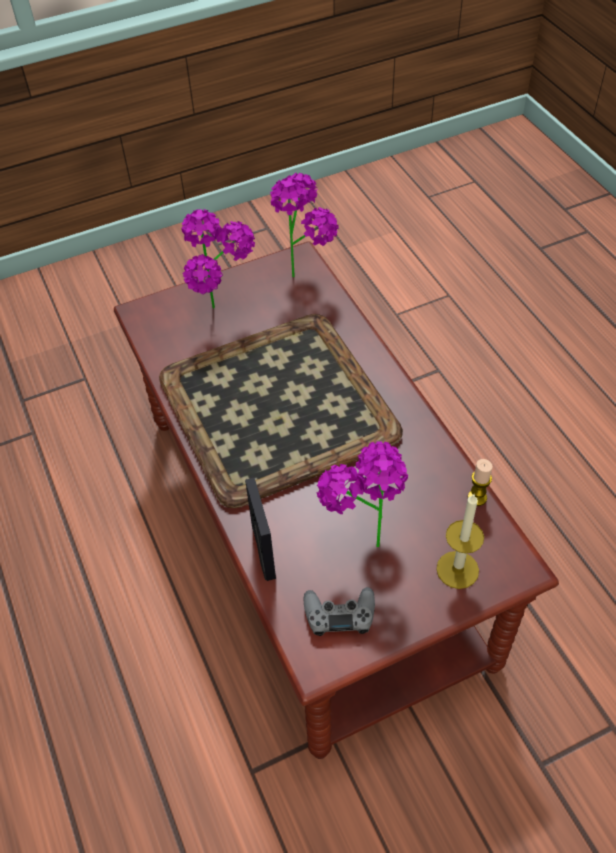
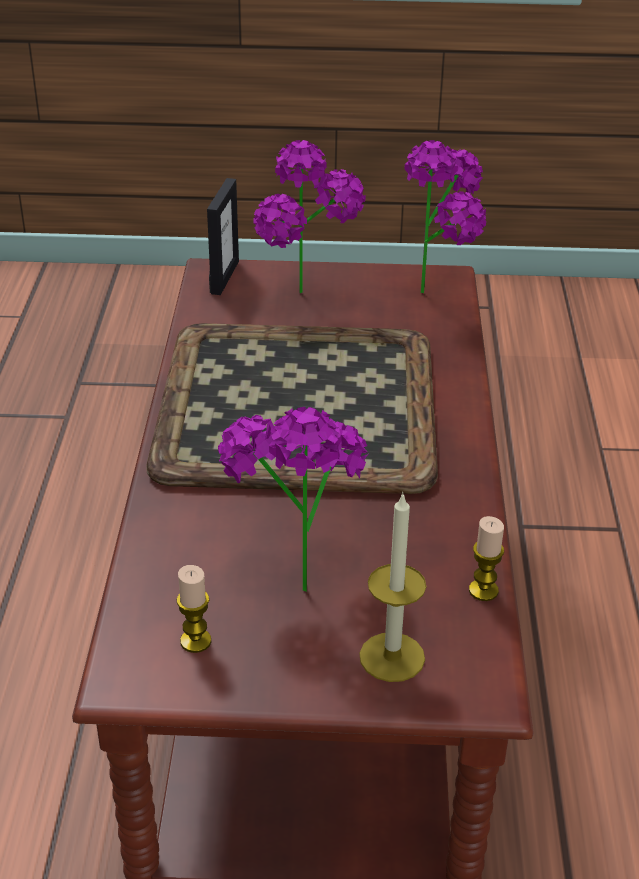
camera: 25 degrees right, 15 degrees down
picture frame [245,478,276,581] -> picture frame moved to [207,178,239,295]
grey game controller [303,587,375,636] -> candle [177,565,211,653]

